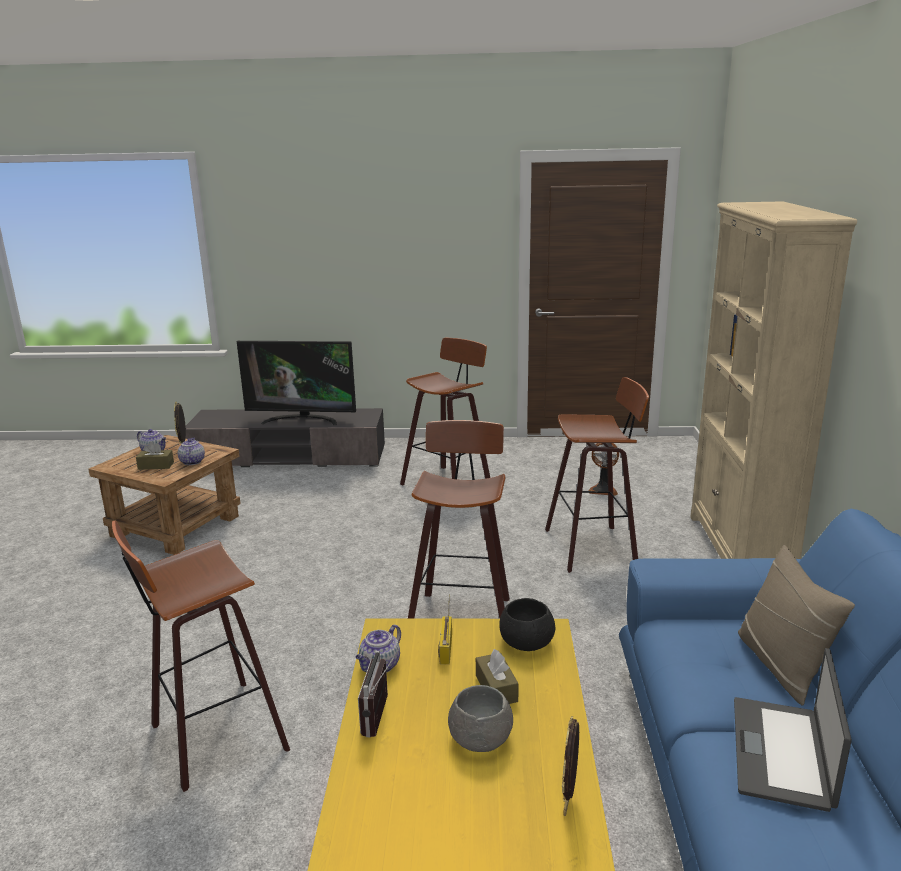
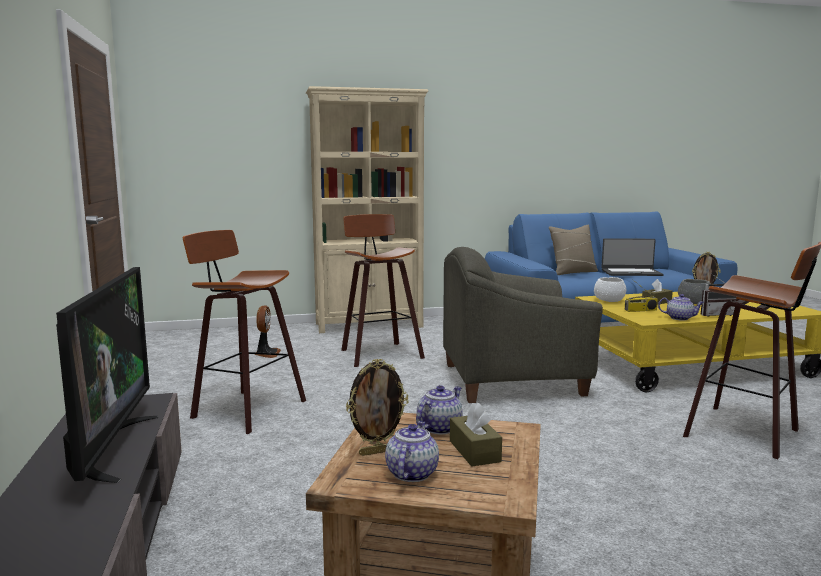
camera: 105 degrees left, 10 degrees down
teapot [178,438,205,465] -> teapot turned 150 degrees clockwise [416,385,463,435]
stool [408,420,510,619] -> grey armchair [443,247,603,403]
black bowl [499,598,555,651] -> white bowl [594,277,627,302]

